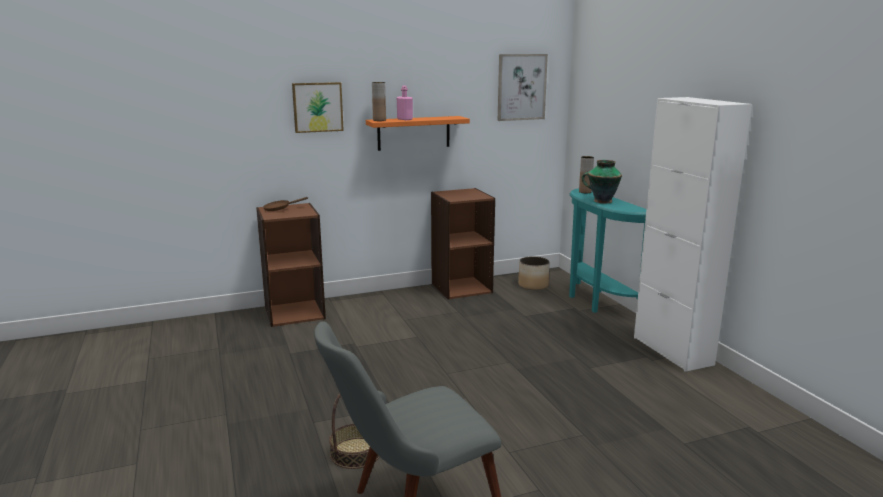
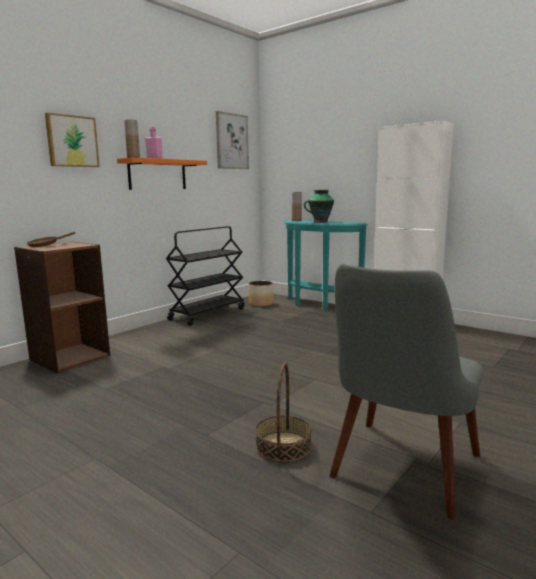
camera: 30 degrees left, 5 degrees down
brown bookcase [431,188,495,300] -> black cart [166,226,245,326]

